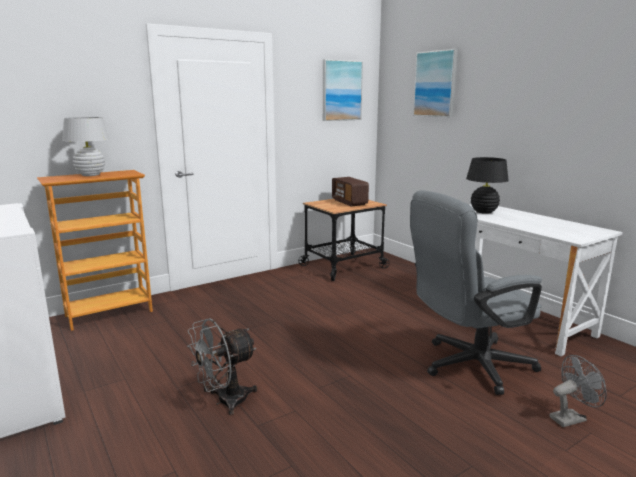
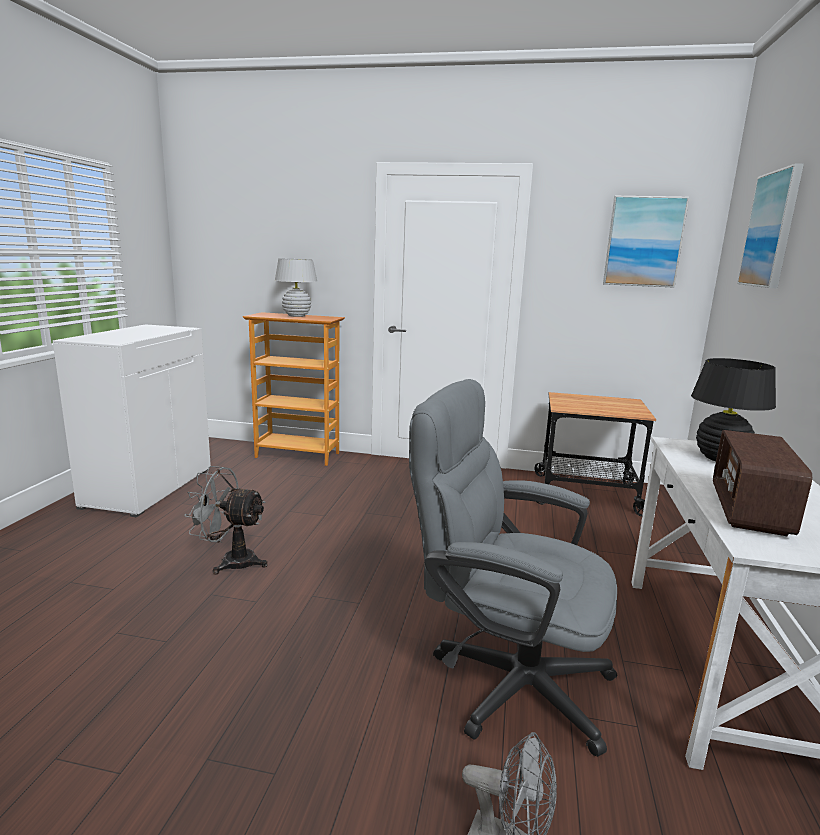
camera: 45 degrees right, 0 degrees up
radio [332,177,369,206] -> radio moved to [713,430,812,536]

